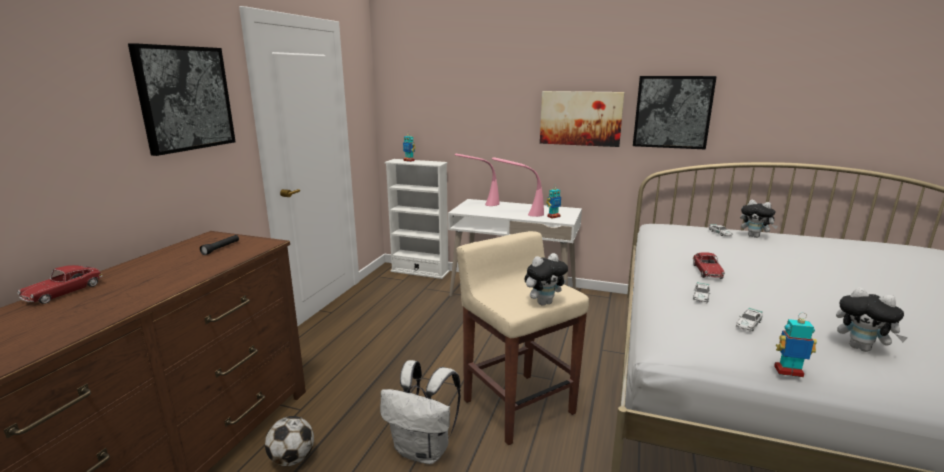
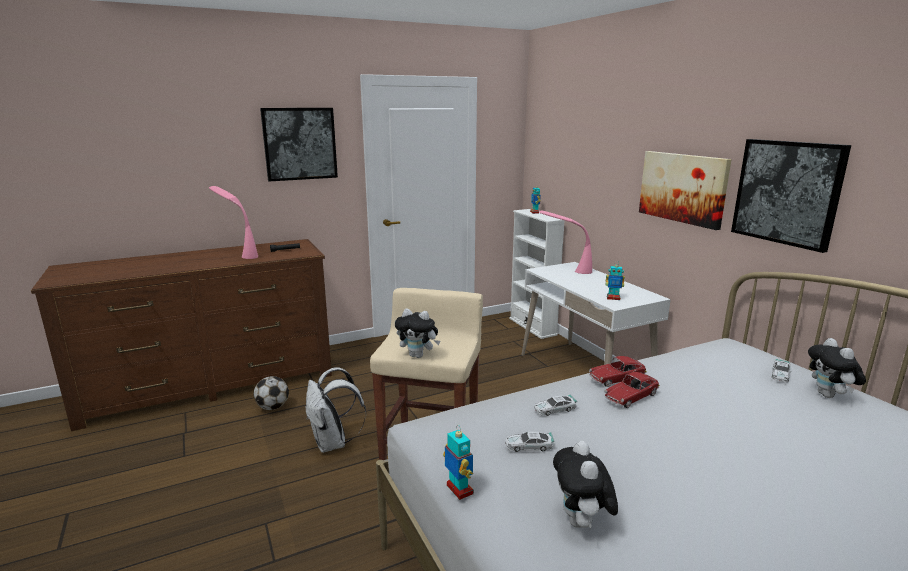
camera: 45 degrees right, 0 degrees up
toy car [17,265,102,304] -> toy car moved to [589,356,647,387]
pink table lamp [492,157,544,217] -> pink table lamp moved to [209,186,258,259]

